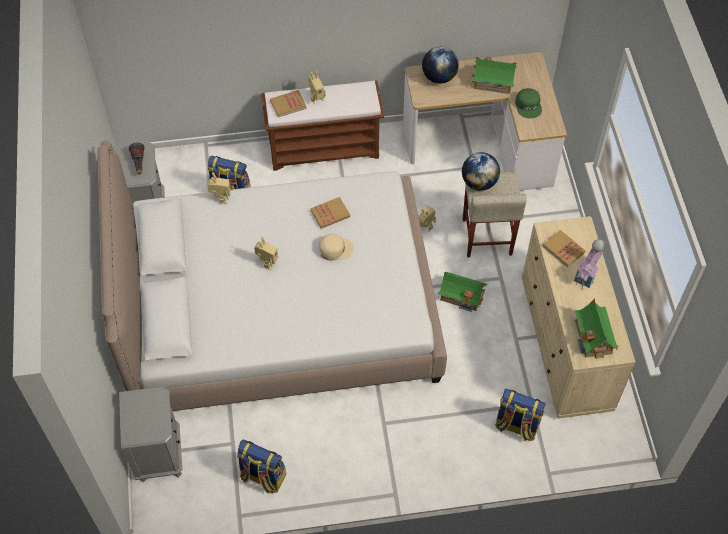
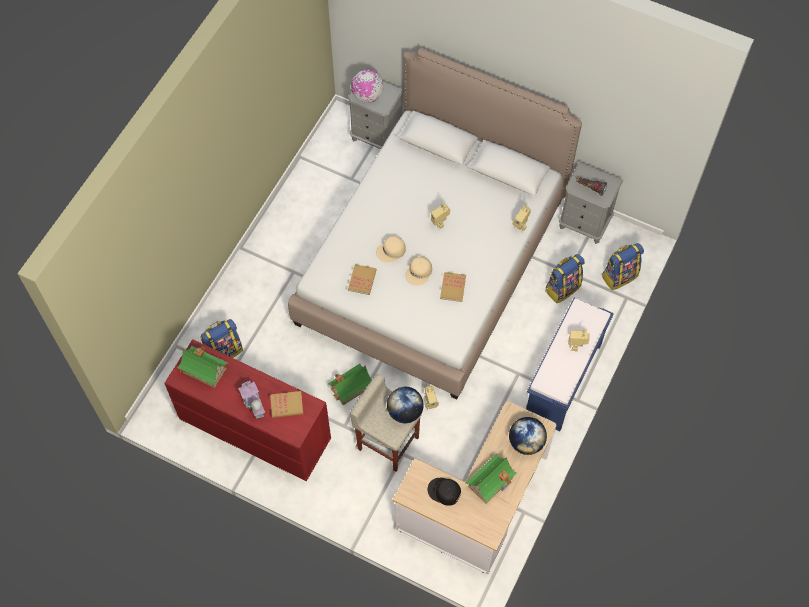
camera: 125 degrees right, 5 degrees up
backpack [237,440,286,493] -> backpack moved to [602,243,644,290]
brown bench [261,80,384,171] -> blue bench [526,298,614,432]
book [270,90,306,117] -> book moved to [348,264,376,295]
green cap [515,88,542,118] -> black cap [427,478,461,506]
beige dresser [522,216,636,419] -> red dresser [165,339,331,481]
none -> globe [351,70,384,103]
none -> beige cap [376,236,406,263]

